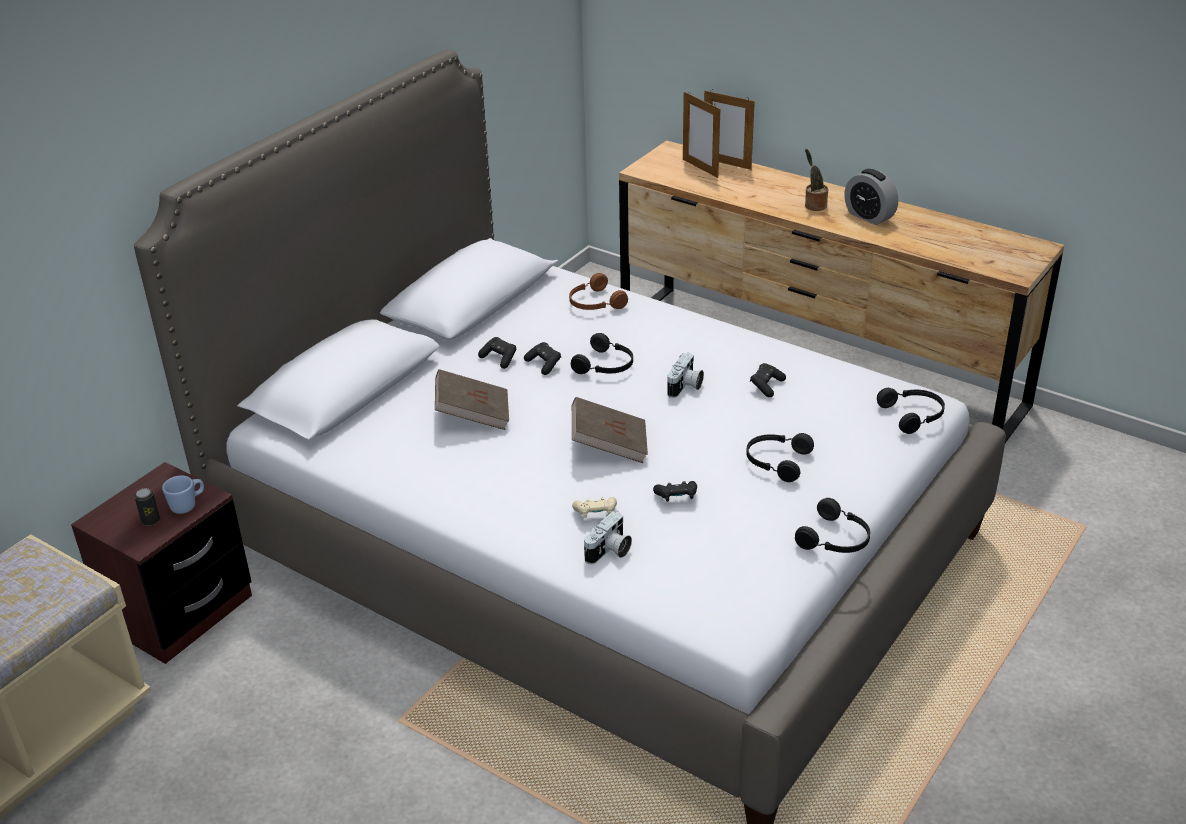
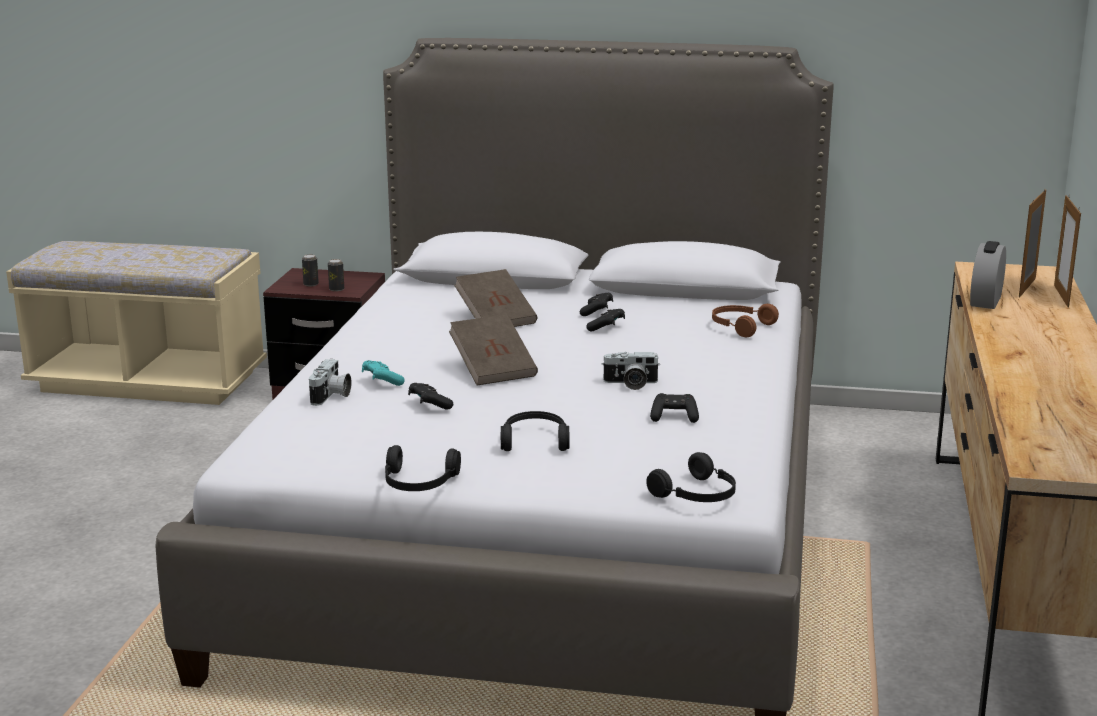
camera: 65 degrees right, 15 degrees down
blue mug [162,475,204,514] -> can [328,259,344,292]
black headphones [571,333,633,374] -> none
beige game controller [572,497,617,518] -> turquoise game controller [362,360,405,386]
camera [584,511,632,564] -> camera turned 90 degrees counterclockwise [309,359,352,406]
potted plant [805,149,828,211] -> none
alarm clock [844,169,898,225] -> alarm clock moved to [970,241,1006,309]

